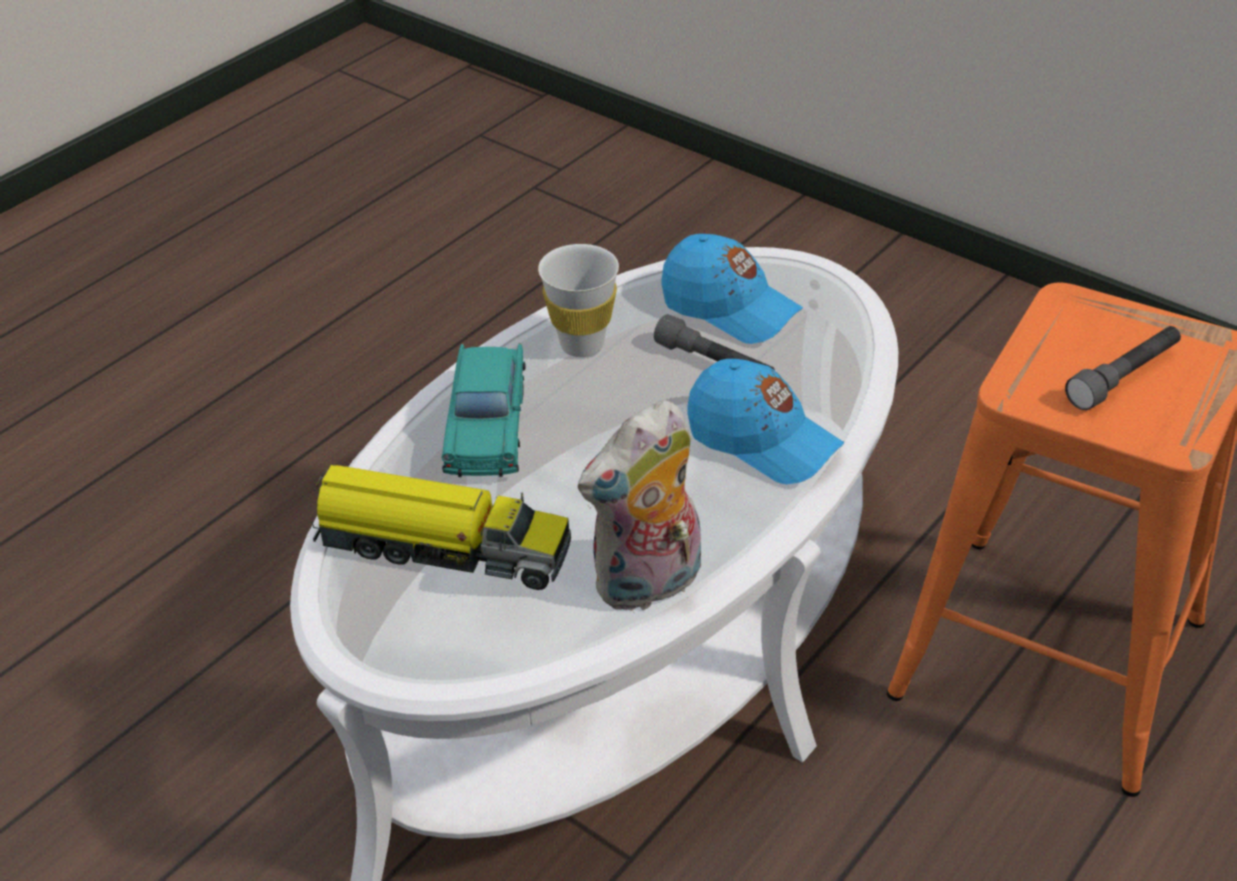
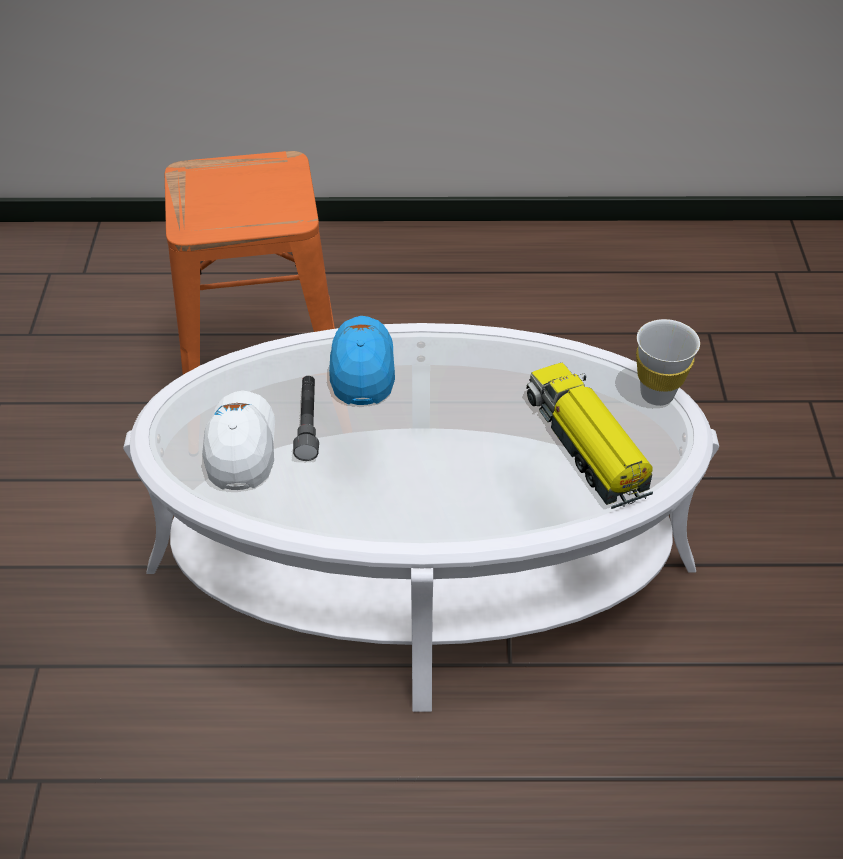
camera: 130 degrees left, 5 degrees up
turquoise toy car [442,343,526,477] -> none
white cup [538,244,619,357] -> white cup moved to [636,319,700,406]
plush toy [578,400,701,611] -> none
blue cap [662,234,803,344] -> white cap [202,390,275,490]
grey flashlight [1065,326,1181,410] -> none

